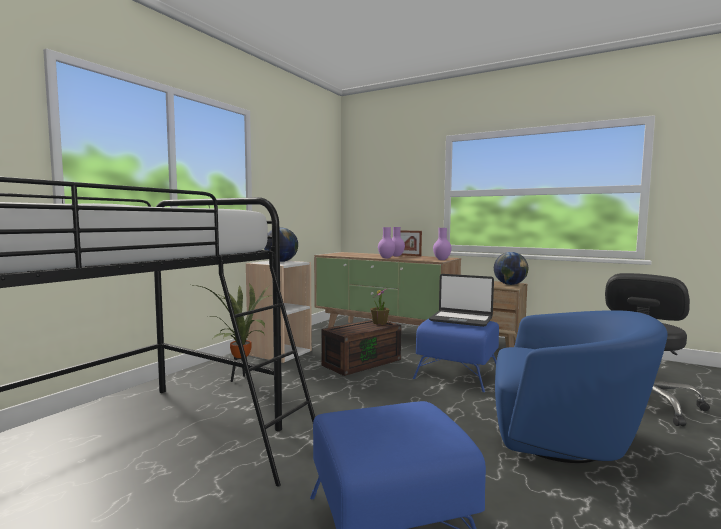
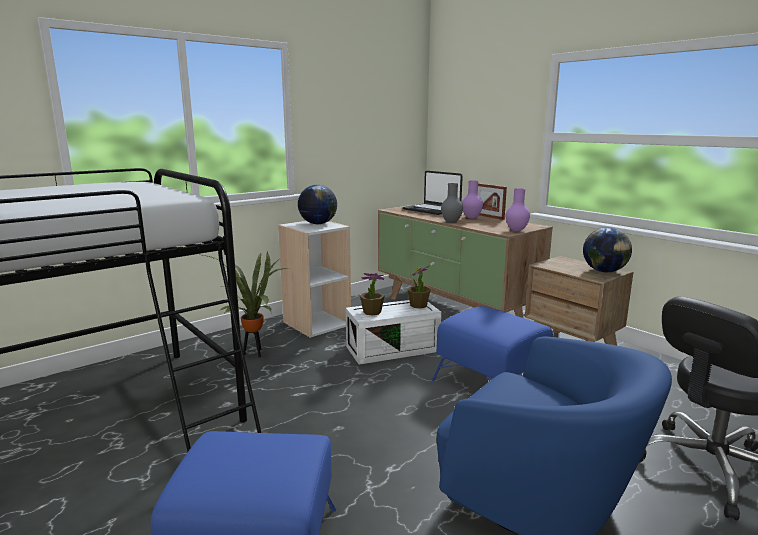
camera: 20 degrees right, 10 degrees up
brown storage box [321,320,401,376] -> white storage box [346,300,441,365]
purple vase [378,227,395,258] -> grey vase [441,183,463,223]
laptop [429,274,494,327] -> laptop moved to [403,171,463,215]
none -> potted plant [360,273,385,316]

